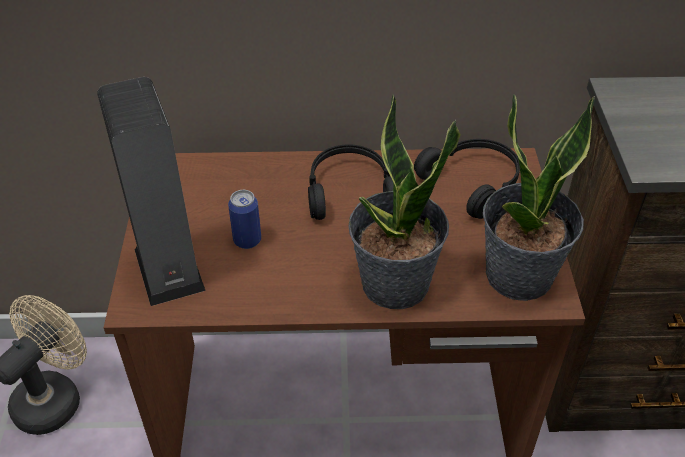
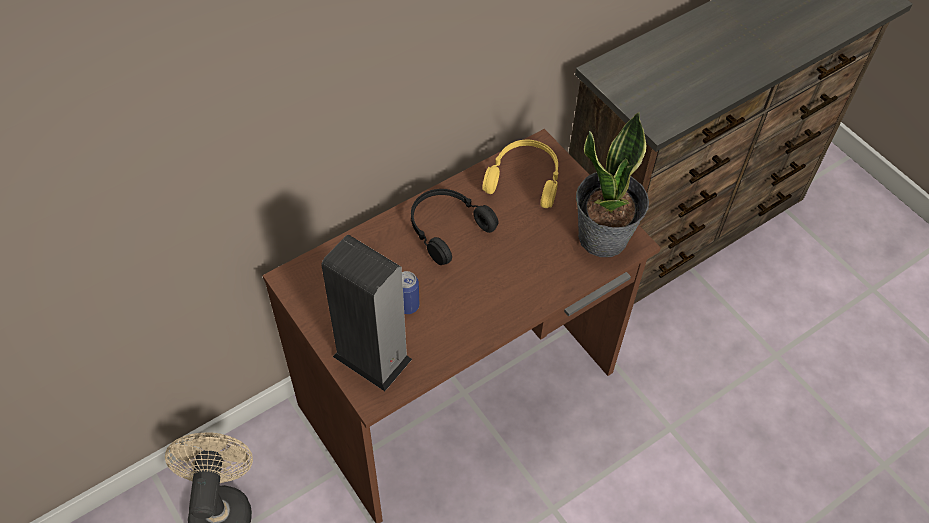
camera: 35 degrees left, 10 degrees up
potted plant [349,95,461,309] -> none
black headphones [414,139,520,219] -> yellow headphones [482,140,558,208]

